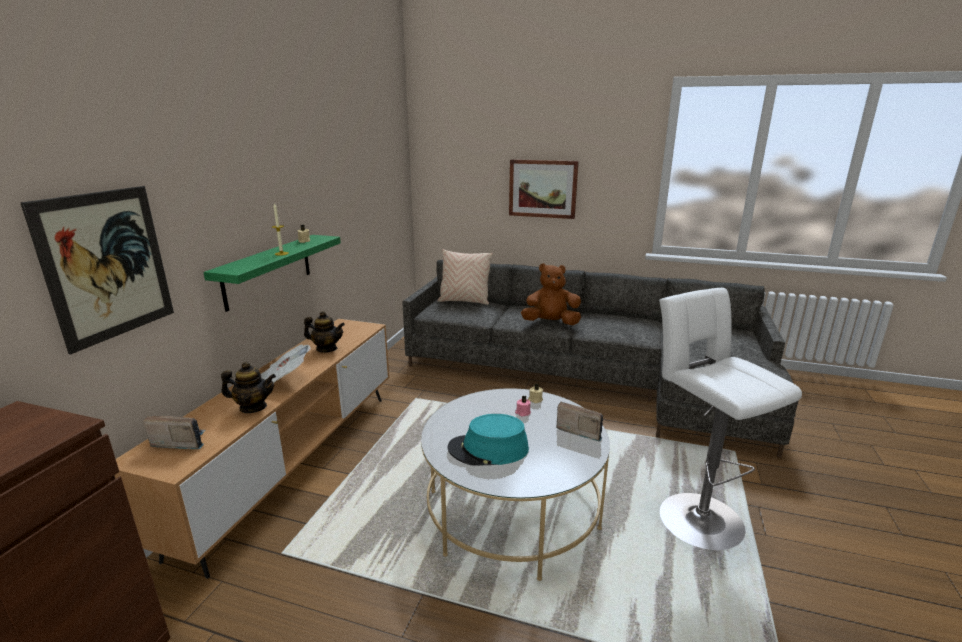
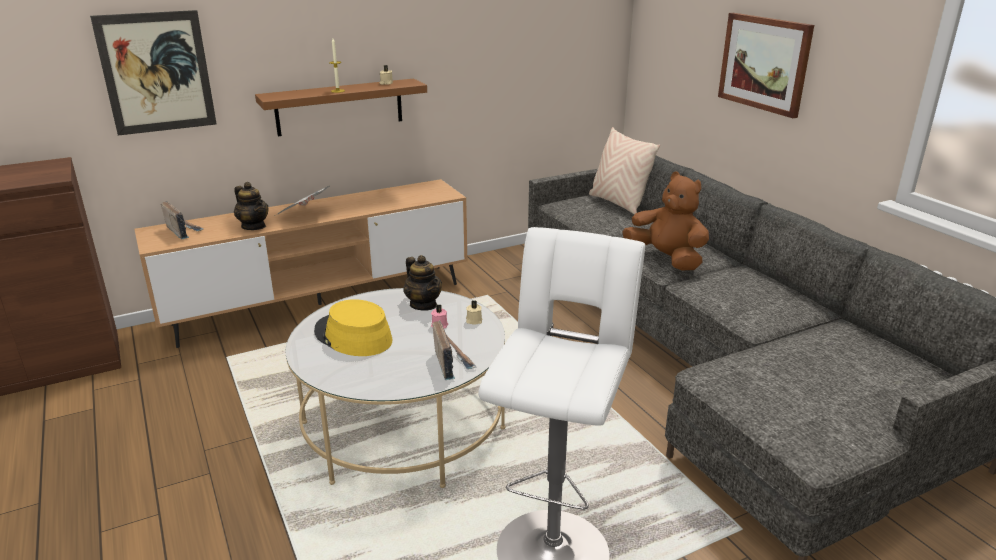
camera: 45 degrees right, 5 degrees up
green shelf [203,235,341,312] -> brown shelf [255,78,427,136]
teapot [304,311,345,353] -> teapot moved to [403,255,442,311]
turquoise hat [447,414,529,466] -> yellow hat [314,299,392,356]

